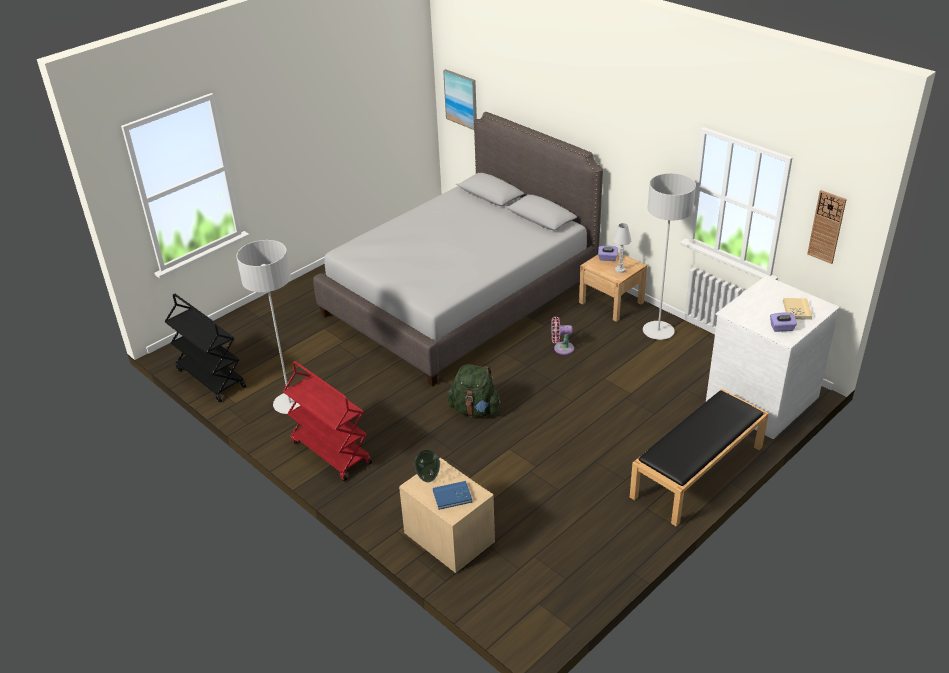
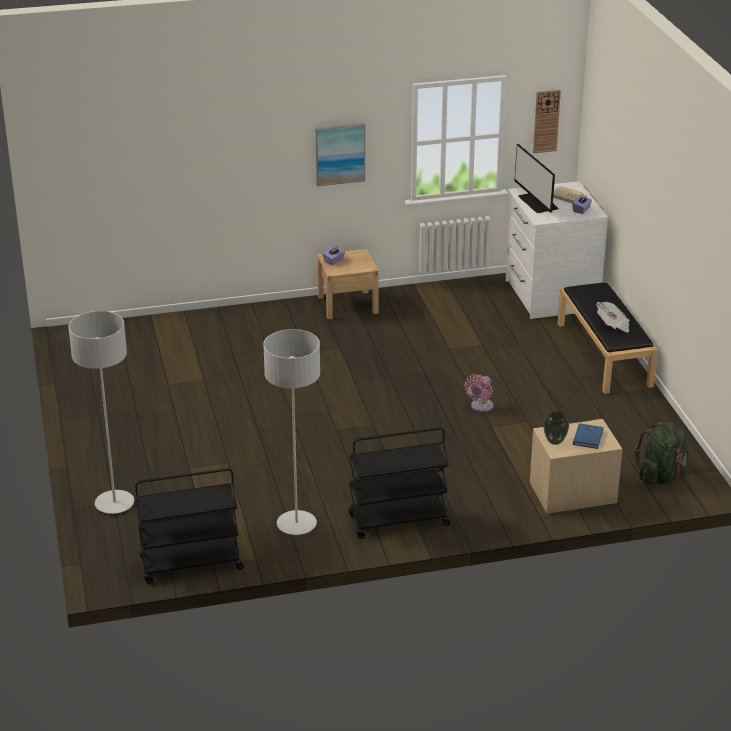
camera: 60 degrees left, 5 degrees down
red cart [283,361,372,481] -> black cart [348,427,450,539]
grey bed [313,112,603,386] -> none
picture [443,69,477,130] -> picture moved to [315,123,365,186]
green backpack [448,364,501,417] -> green backpack moved to [634,422,689,485]
pink fan [551,317,574,355] -> pink fan moved to [465,374,494,412]
white table lamp [613,223,632,273] -> none
grey floor lamp [643,173,696,340] -> grey floor lamp moved to [68,311,134,514]
none -> monitor [514,144,558,213]
none -> newspaper [596,302,630,333]

